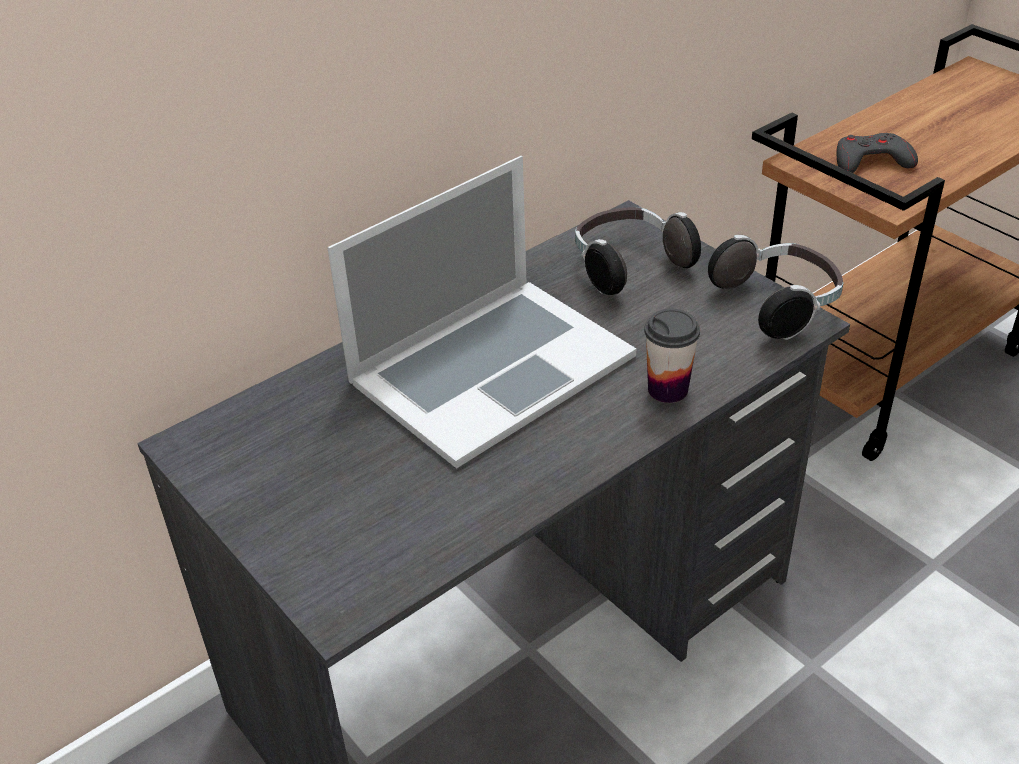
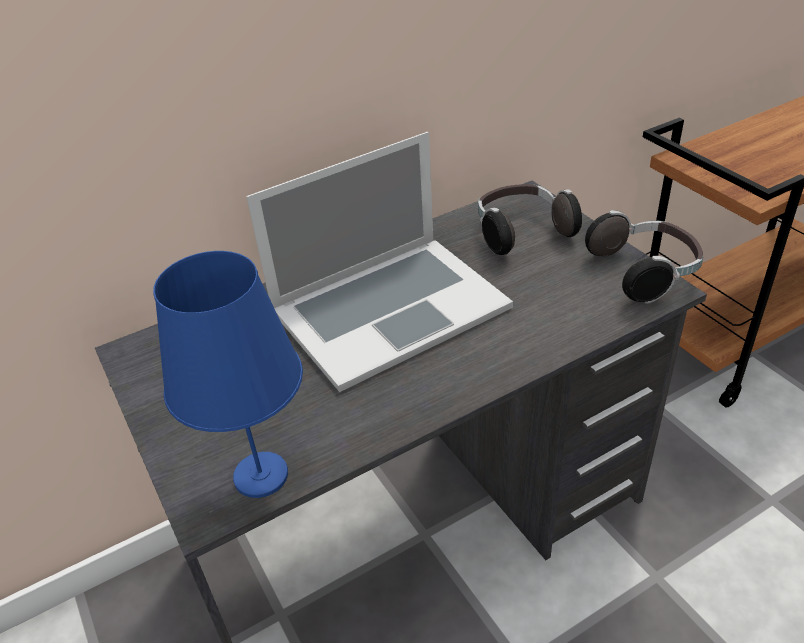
camera: 10 degrees right, 0 degrees up
cup [644,309,700,403] -> none
grey game controller [836,133,918,173] -> none
none -> blue table lamp [153,251,303,498]

